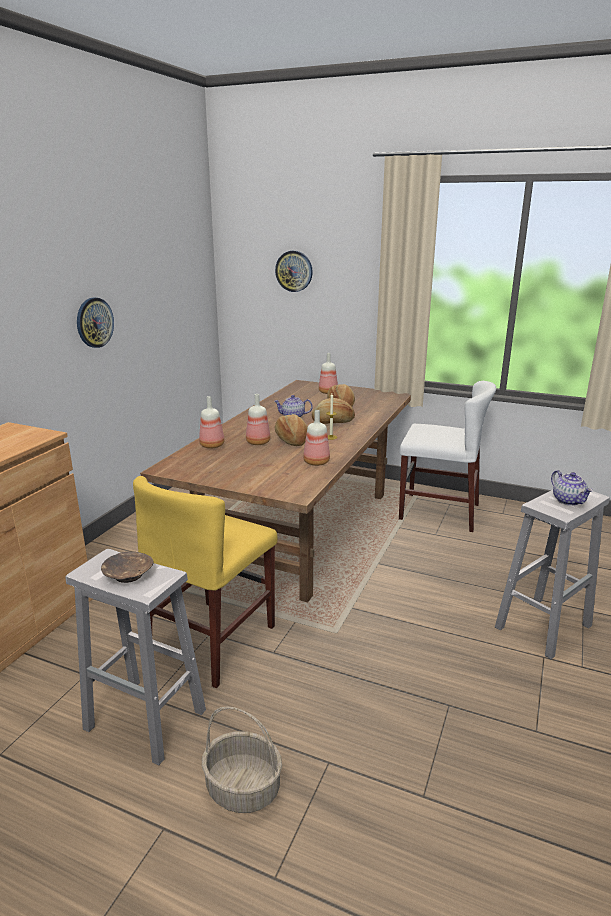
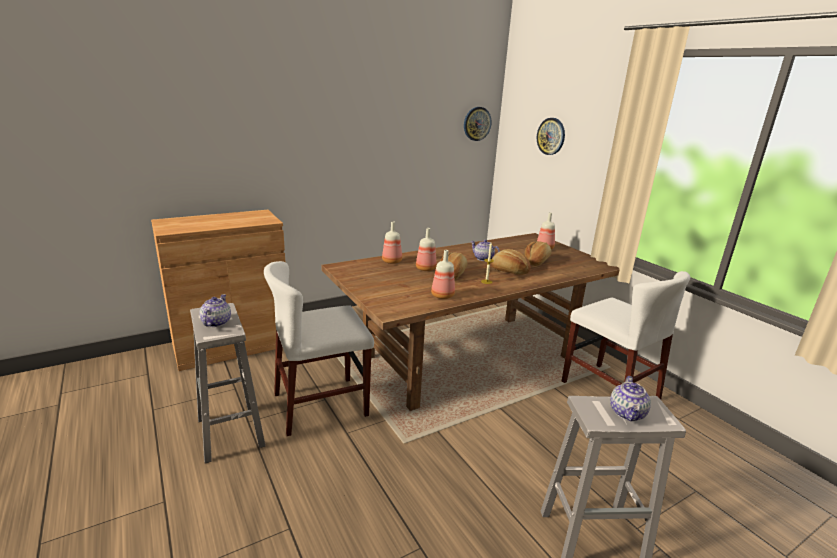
camera: 35 degrees right, 0 degrees up
wall clock [77,297,114,348] -> wall clock moved to [464,107,491,141]
brown bowl [101,552,153,583] -> teapot [200,294,231,327]
yellow chair [133,476,278,688] -> white chair [264,261,374,436]
basket [202,706,282,813] -> none

